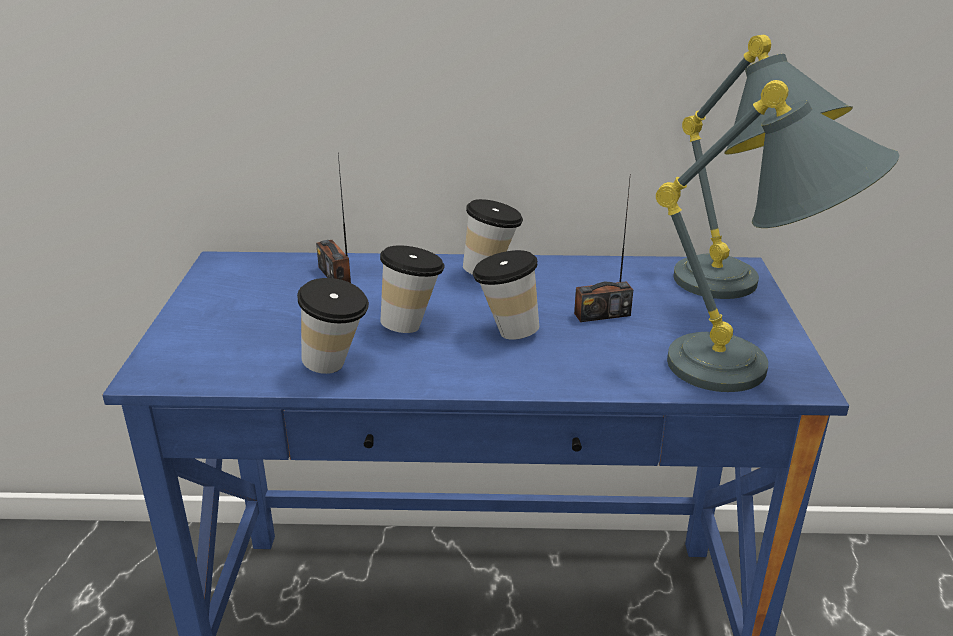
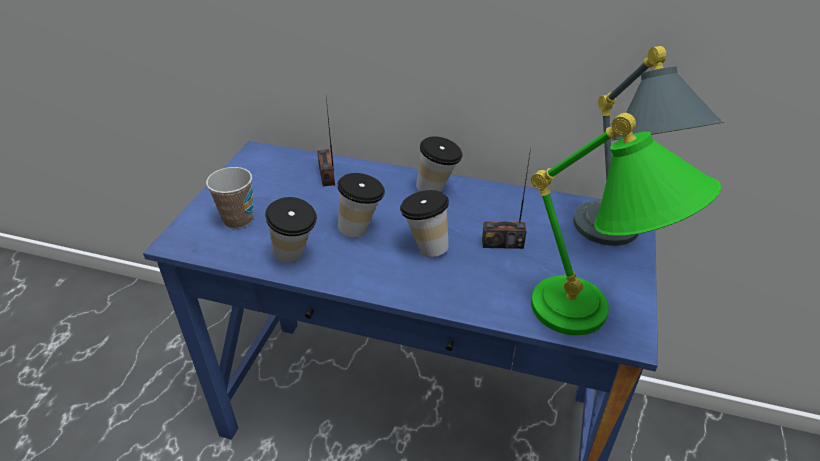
camera: 15 degrees right, 10 degrees up
grey table lamp [656,80,899,392] -> green table lamp [531,113,721,335]
none -> cup [206,167,253,229]

